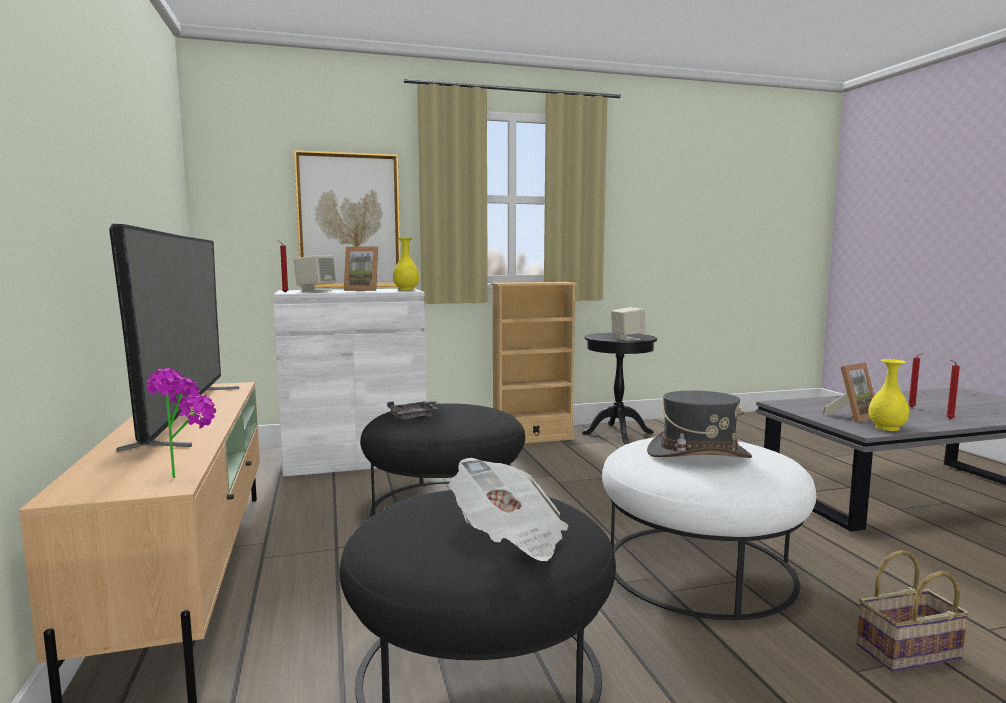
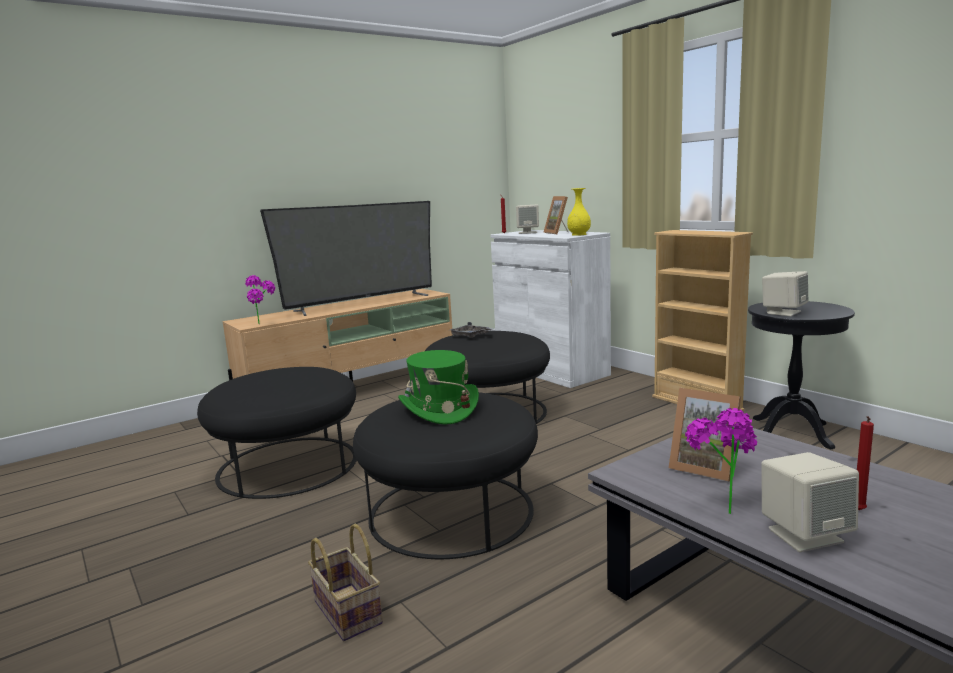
camera: 70 degrees right, 5 degrees up
picture [294,150,400,288] -> none
newspaper [449,458,568,561] -> none
white ottoman [602,437,816,620] -> black ottoman [353,392,538,559]
grey hat [647,390,752,458] -> green hat [398,350,479,425]
yellow vase [868,359,909,431] -> none
red candle [946,360,960,419] -> beige speaker [761,452,859,552]
none -> potted plant [685,408,757,514]

